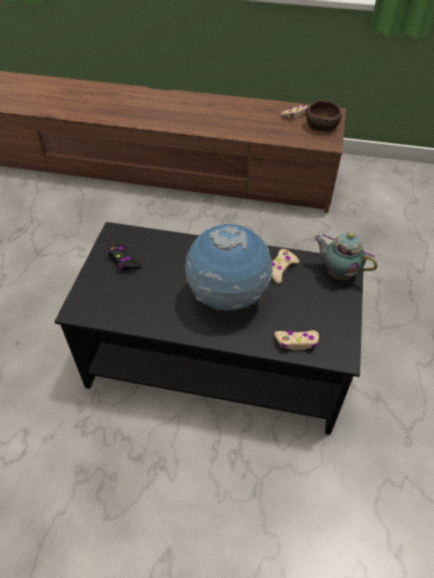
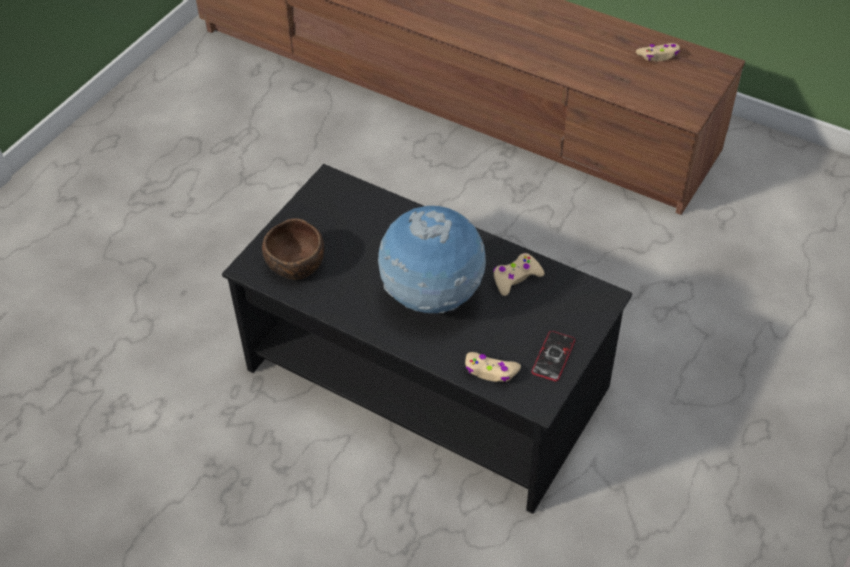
camera: 20 degrees right, 0 degrees up
black game controller [107,244,142,270] -> none
brown bowl [306,100,342,132] -> brown bowl moved to [262,219,324,280]
teapot [314,233,378,280] -> none
none -> phone [532,331,575,382]

